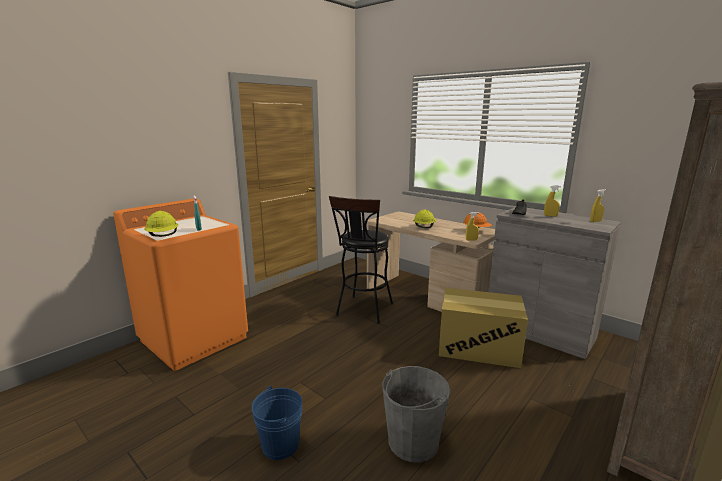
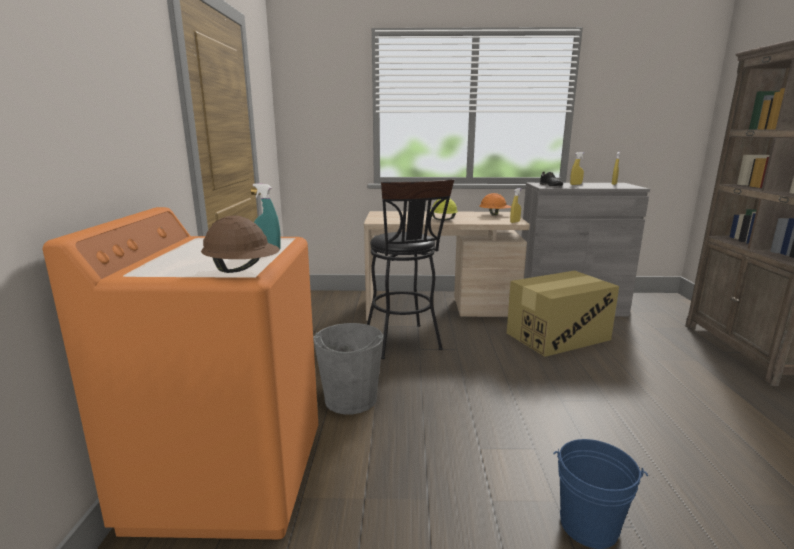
camera: 40 degrees left, 0 degrees up
yellow hard hat [144,211,178,237] -> brown hard hat [201,216,280,273]
grey bucket [383,366,451,463] -> grey bucket moved to [313,323,383,414]

